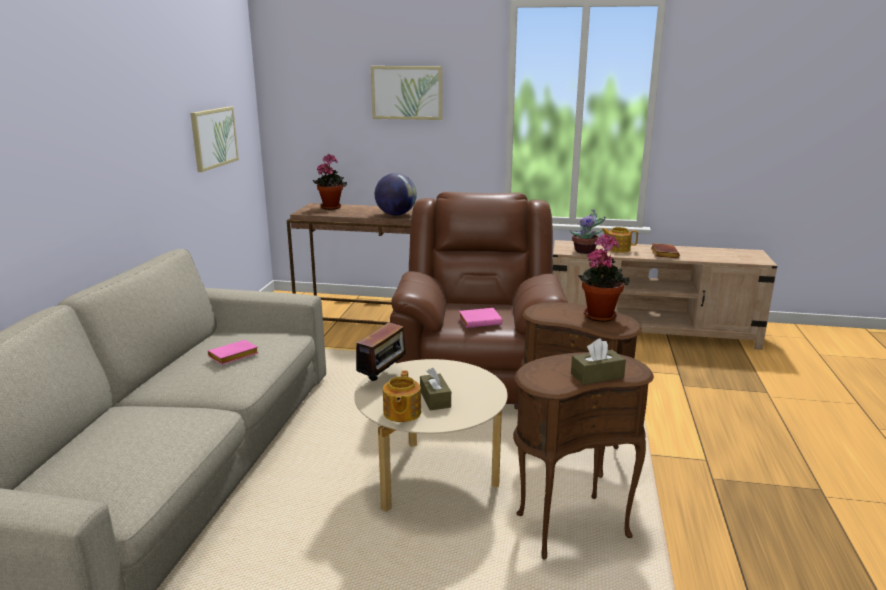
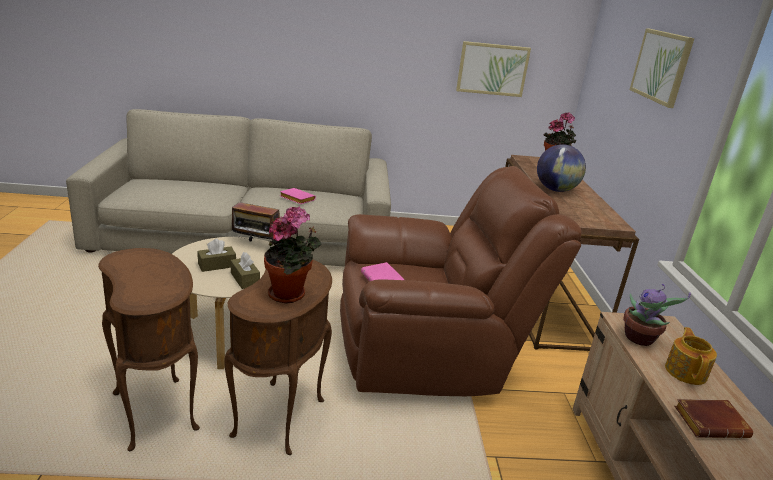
camera: 75 degrees right, 5 degrees up
teapot [383,370,421,422] -> none
brown tissue box [571,338,626,385] -> brown tissue box moved to [231,252,260,289]

